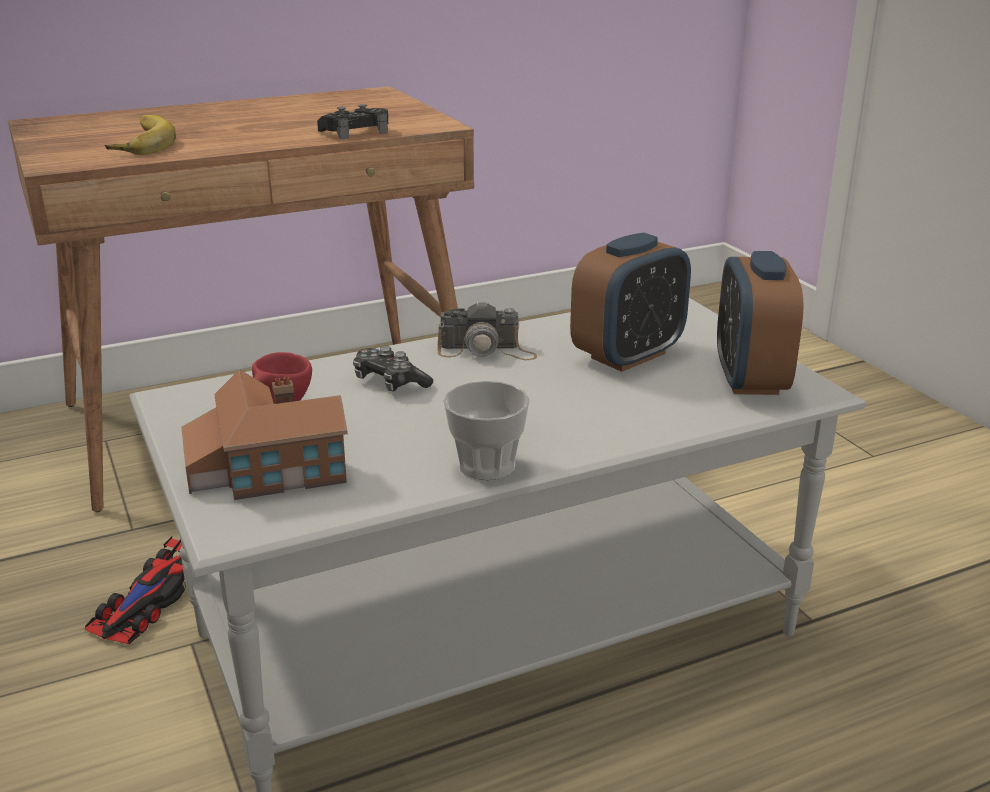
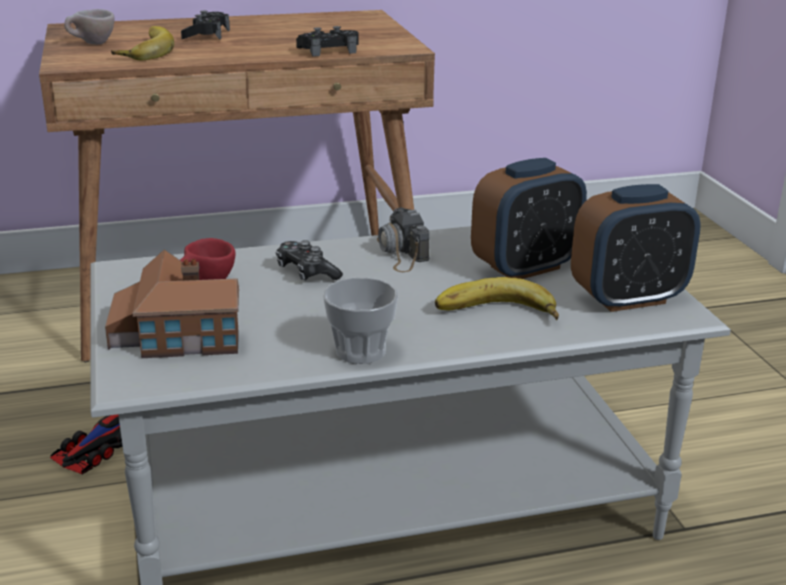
camera: 10 degrees right, 0 degrees up
camera [438,301,537,360] -> camera turned 60 degrees clockwise [377,207,430,272]
alarm clock [717,251,803,395] -> alarm clock turned 120 degrees counterclockwise [571,184,701,312]
none -> beige cup [64,9,115,44]
none -> black game controller [181,11,230,39]
none -> banana [435,277,559,320]

